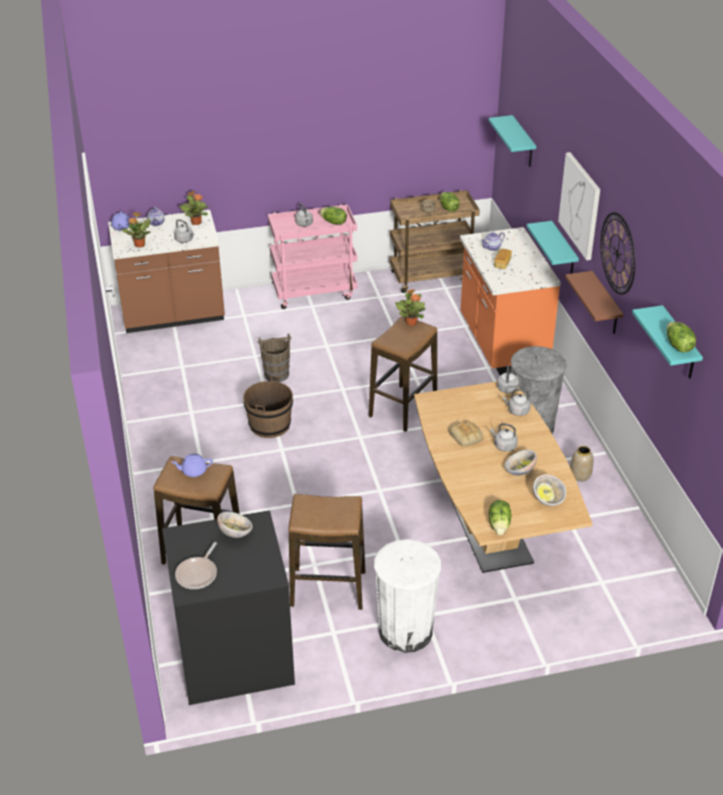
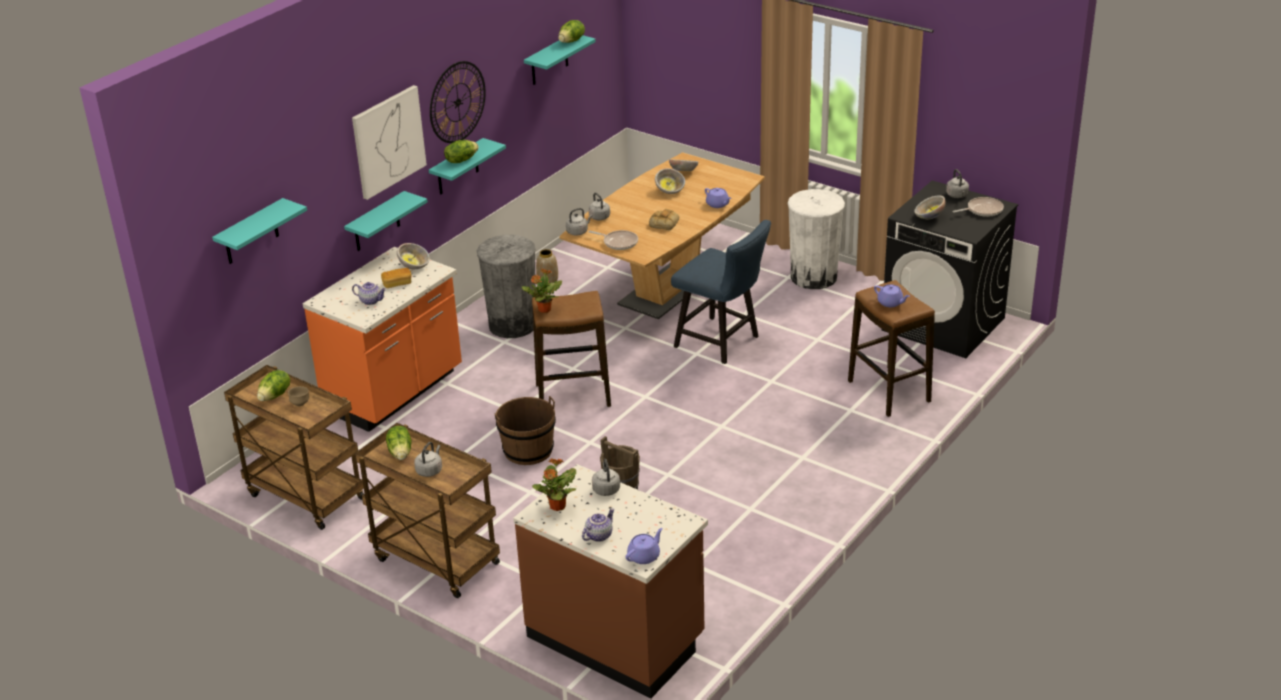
camera: 130 degrees left, 5 degrees down
potted plant [122,212,151,248] -> none
brown bucket [243,375,293,438] -> brown bucket moved to [494,396,556,465]
pink cart [268,204,358,309] -> brown cart [355,423,500,598]
stool [289,494,365,610] -> none
lettuce [489,500,512,535] -> lettuce moved to [444,140,479,163]
grey kettle [490,423,518,451] -> grey kettle moved to [946,169,969,198]
brown shelf [565,271,624,334] -> turquoise shelf [429,138,506,194]
none -> bowl [397,243,430,269]
none -> frying pan [589,230,638,250]
none -> blue chair [671,220,771,364]
none -> purple teapot [705,188,732,208]

